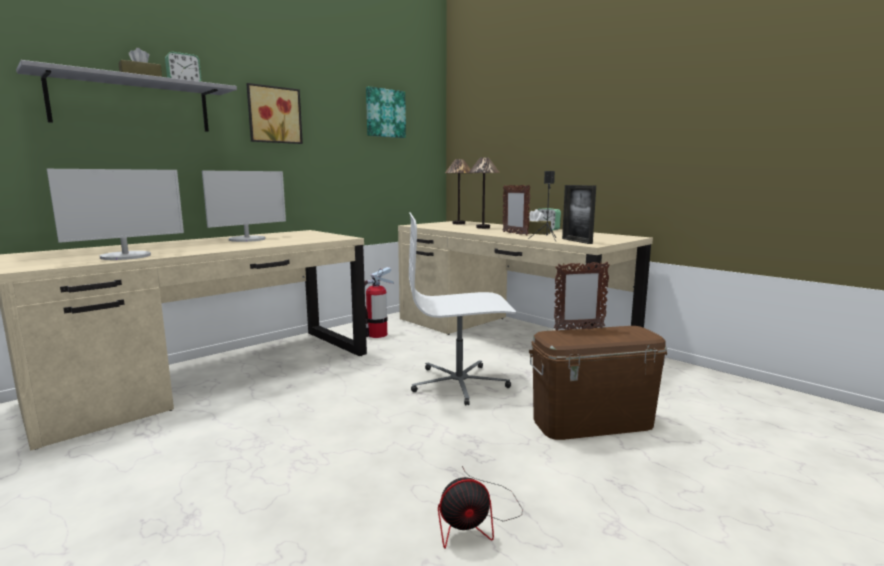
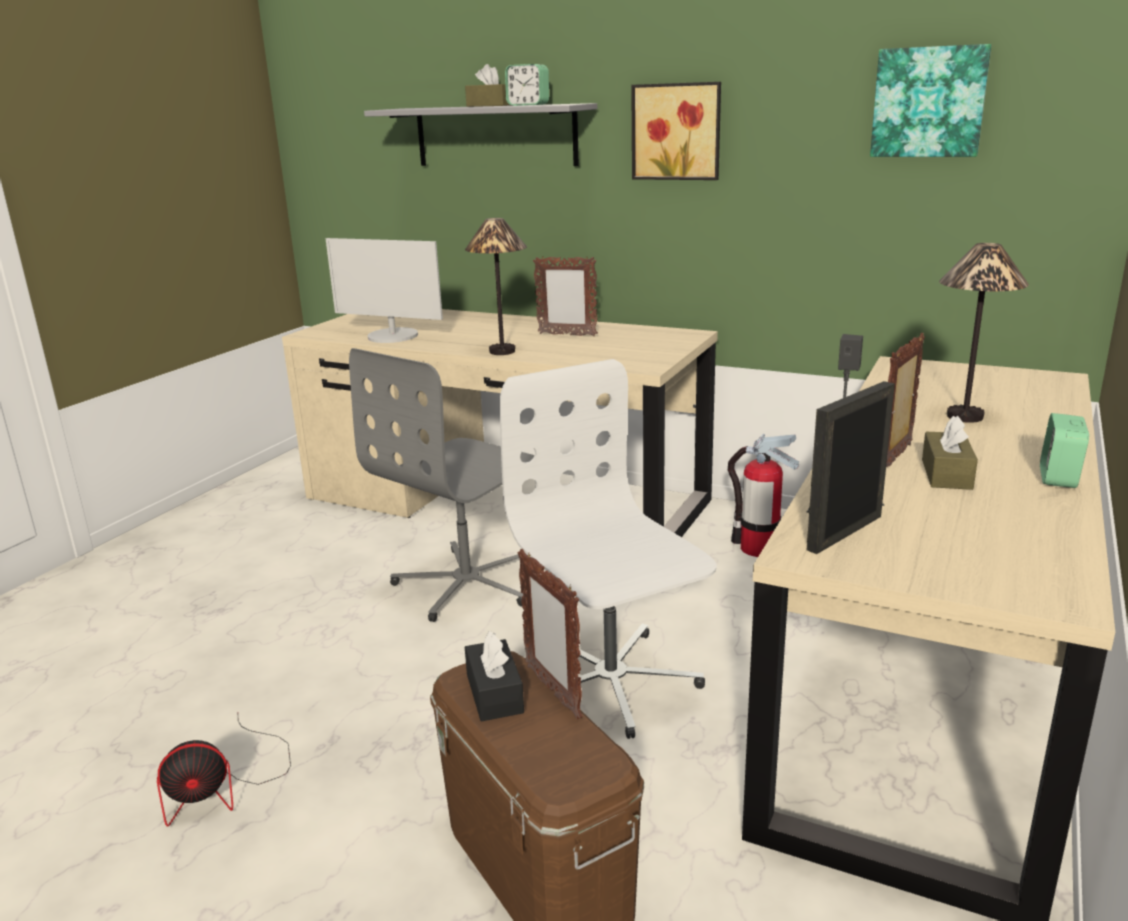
camera: 70 degrees right, 10 degrees up
monitor [202,171,286,242] -> picture frame [533,256,598,336]
fan [438,466,523,549] -> fan turned 75 degrees counterclockwise [157,721,291,827]
table lamp [445,159,471,224] -> table lamp moved to [465,218,527,355]
none -> grey office chair [349,348,534,622]
none -> black tissue box [465,631,524,721]

